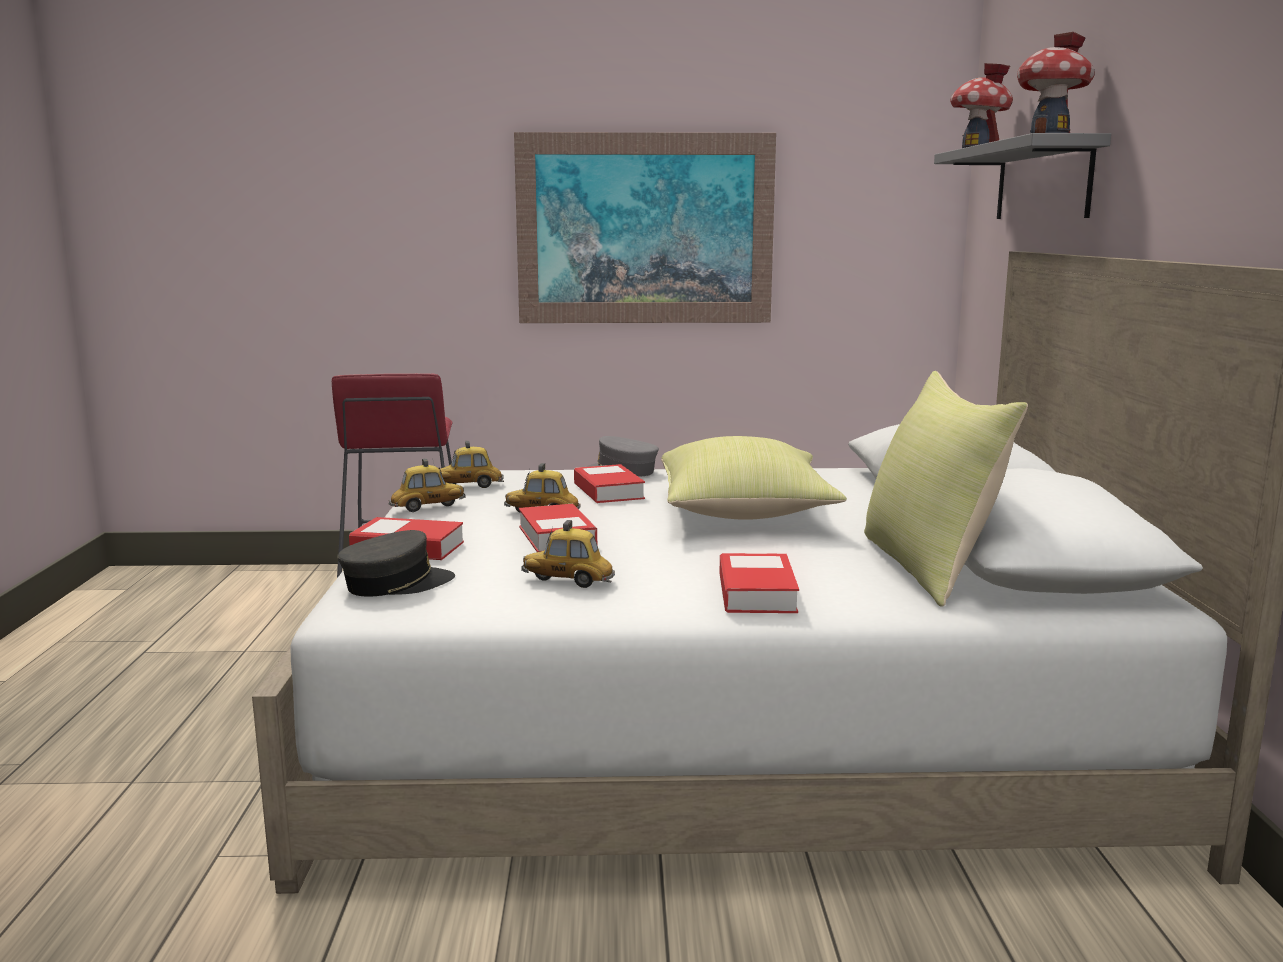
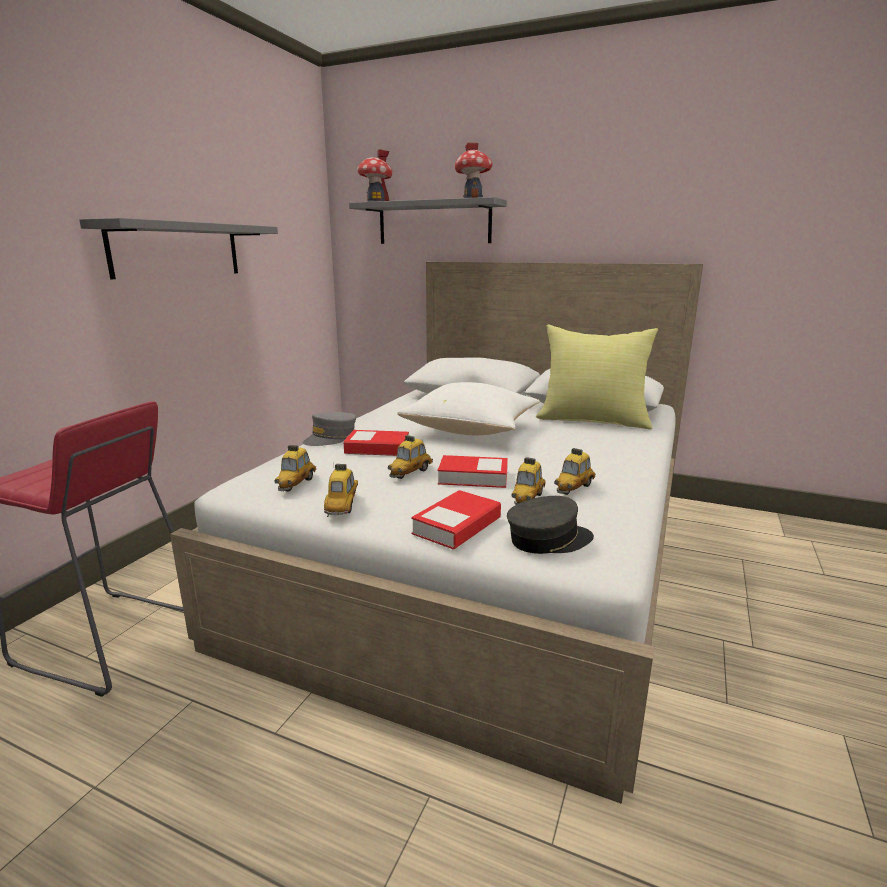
camera: 65 degrees left, 5 degrees up
grey cap [337,530,455,597] -> grey cap turned 75 degrees clockwise [507,496,594,554]
picture [514,132,776,323] -> grey shelf [79,218,278,279]
yellow pillow [661,436,847,520] -> white pillow [397,382,540,435]
book [719,553,799,613] -> none
none -> toy car [511,457,545,505]

